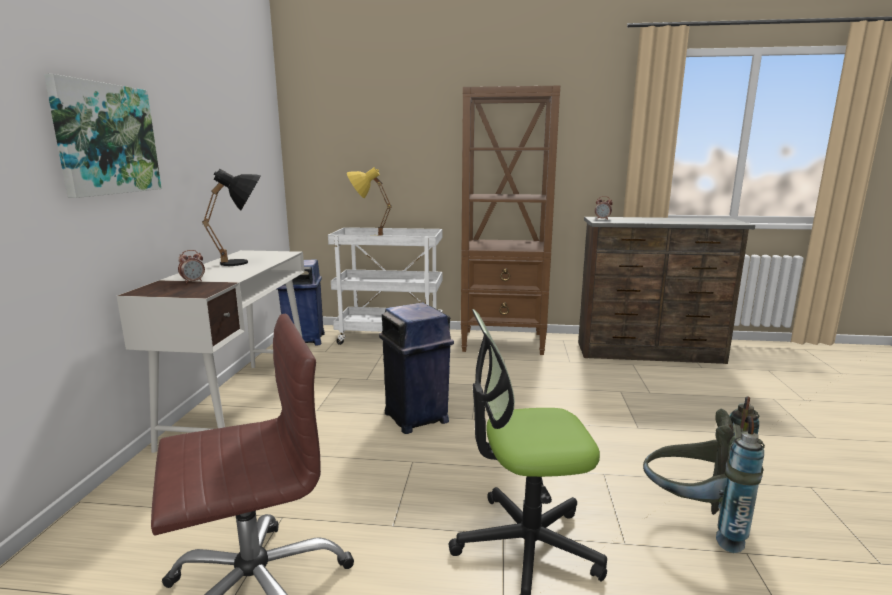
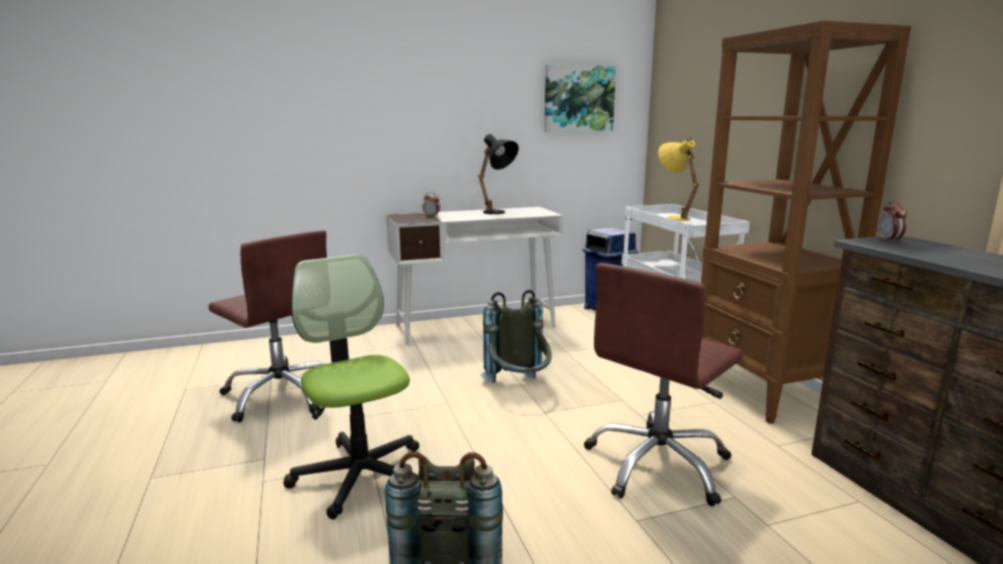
camera: 65 degrees right, 0 degrees up
picture [44,74,162,198] -> picture moved to [544,64,616,132]
blue trash can [379,303,454,434] -> grey backpack [480,290,551,383]
none -> brown office chair [584,263,743,506]

